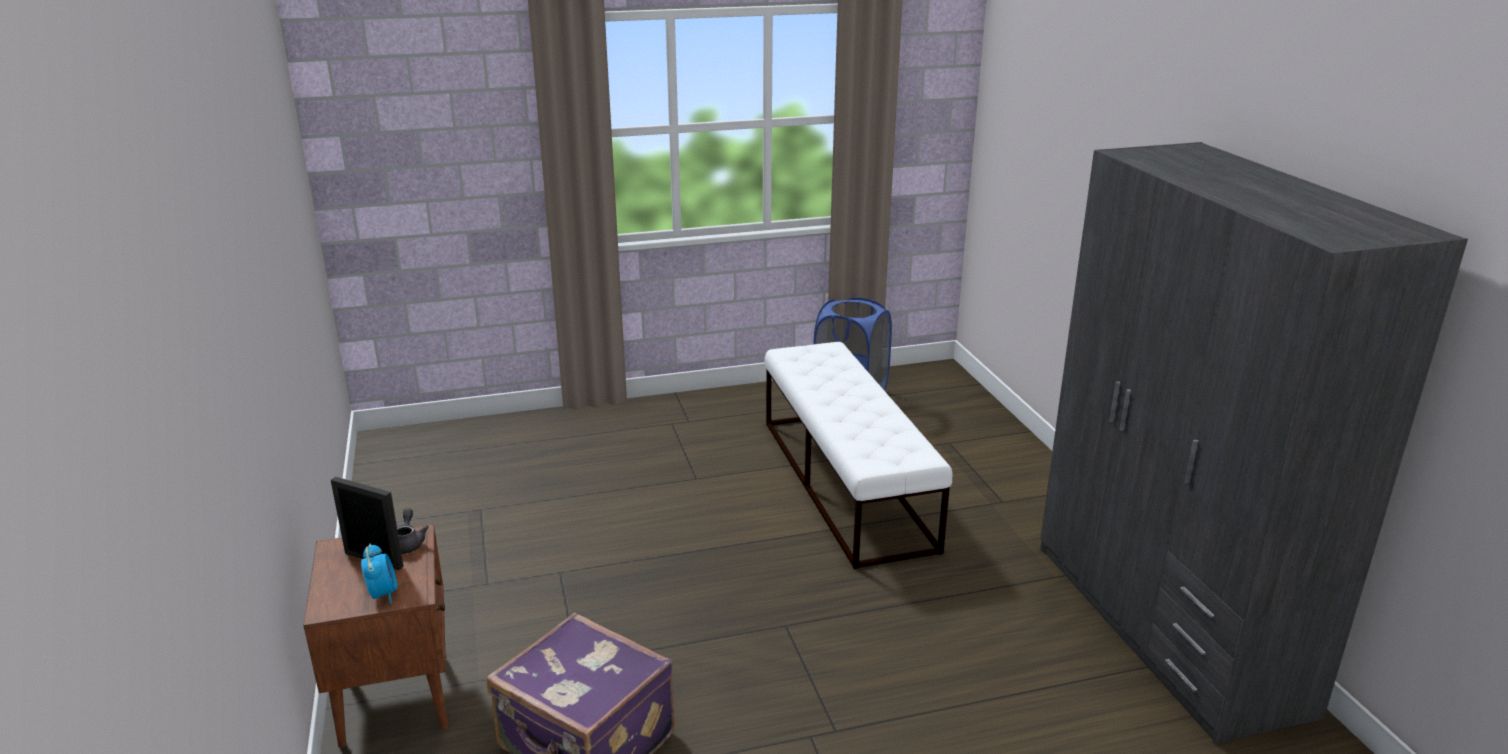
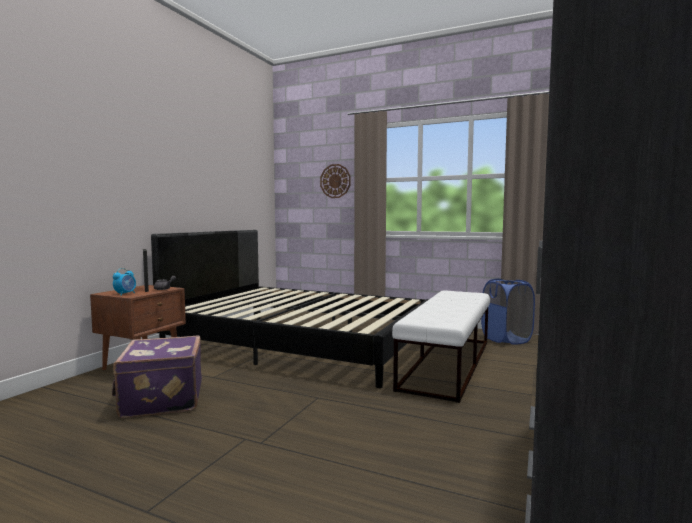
camera: 40 degrees right, 20 degrees down
none -> black bed [151,230,429,388]
none -> wall clock [320,164,351,198]

